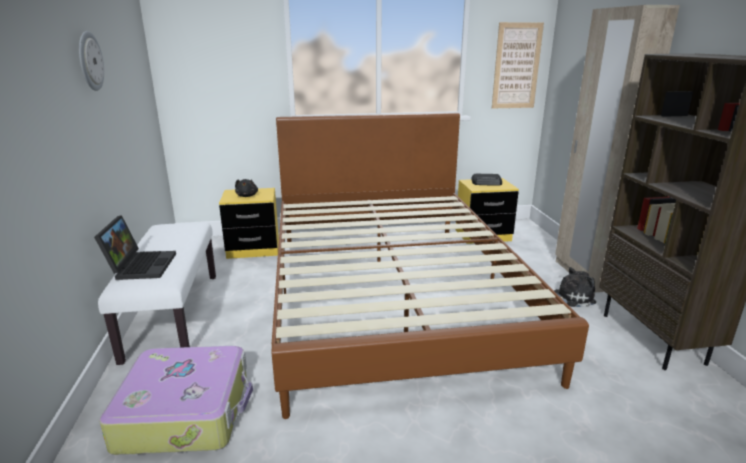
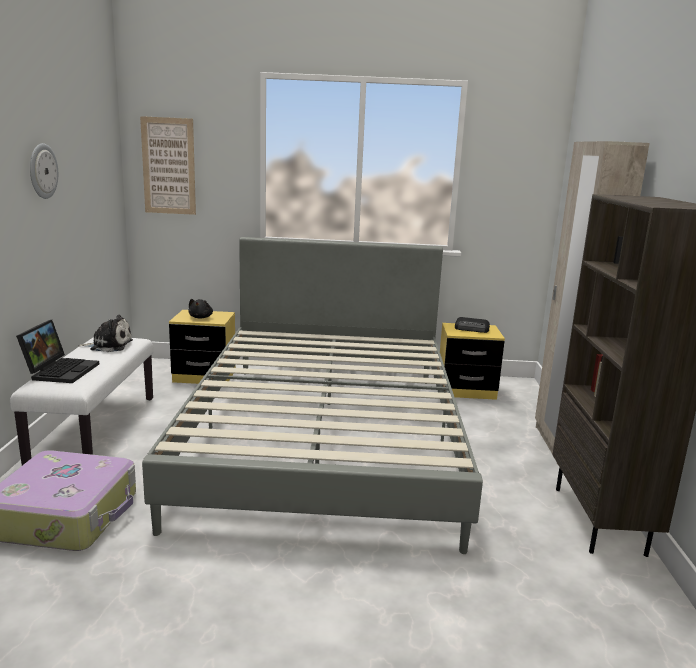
camera: 10 degrees right, 5 degrees down
brown bed [272,113,589,419] -> grey bed [142,237,483,554]
picture [492,22,544,109] -> picture moved to [140,116,196,215]
plush toy [554,267,596,307] -> plush toy moved to [78,315,133,352]

